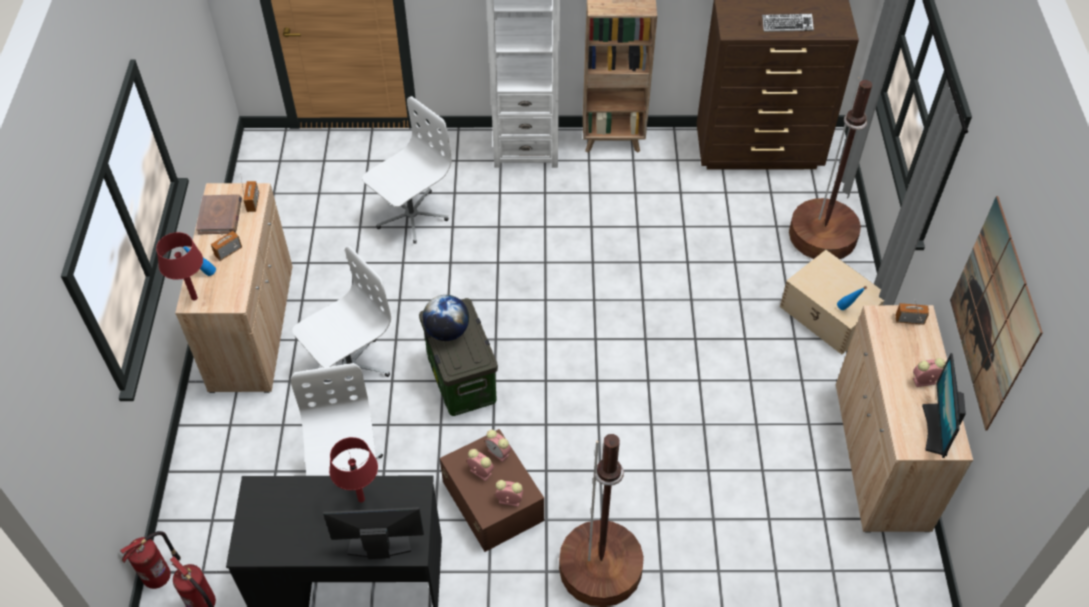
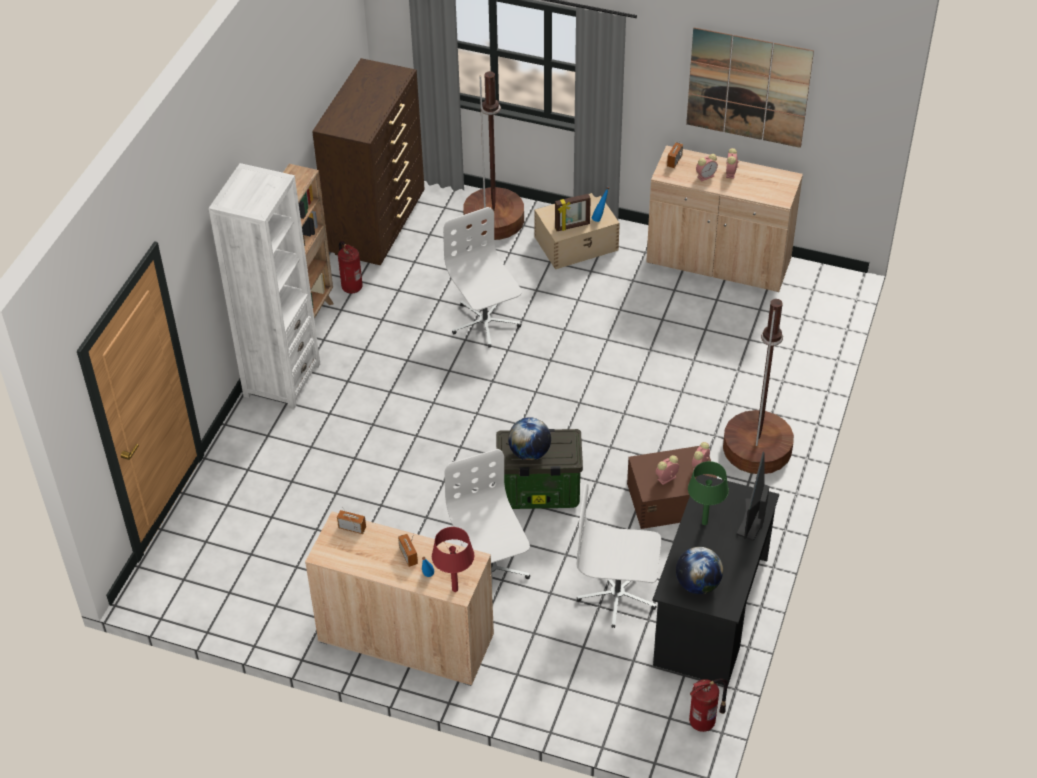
camera: 70 degrees left, 5 degrees down
fire extinguisher [120,531,181,589] -> fire extinguisher moved to [338,241,363,294]
brown book [196,194,242,235] -> none
red table lamp [329,437,378,503] -> green table lamp [688,461,729,525]
white office chair [362,96,452,244] -> white office chair moved to [443,207,522,348]
alarm clock [485,430,511,462] -> alarm clock moved to [696,154,718,182]
keyboard [762,14,814,32] -> none
monitor [922,353,966,458] -> none
none -> picture frame [555,194,591,231]
none -> globe [676,547,723,594]

